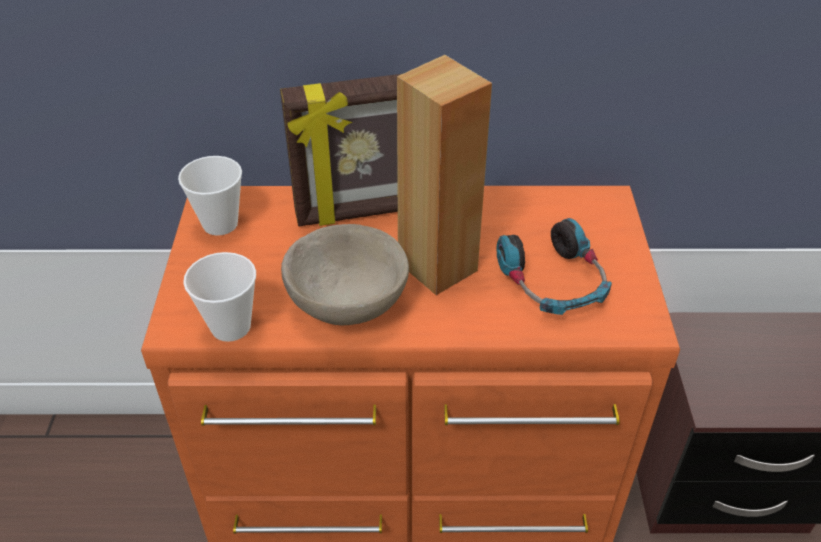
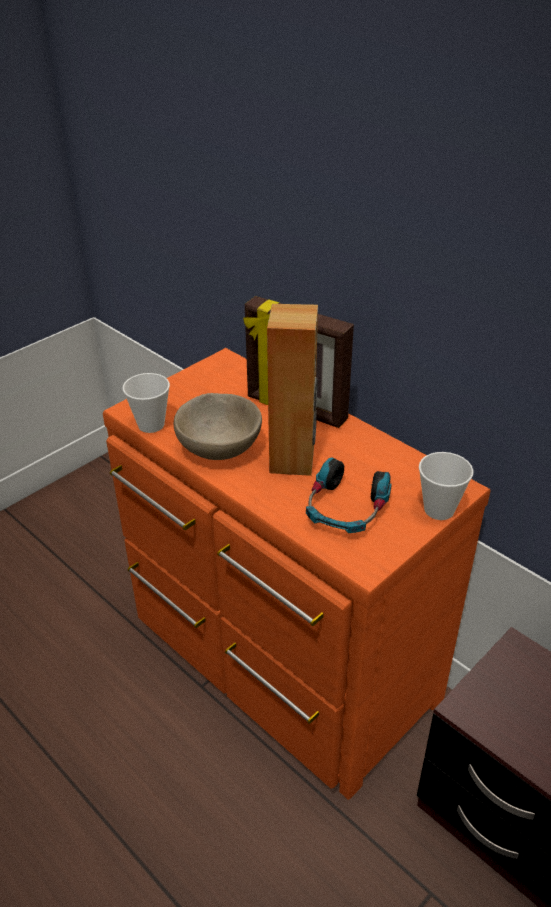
camera: 45 degrees right, 5 degrees down
cup [178,156,242,236] -> cup moved to [419,452,473,520]

